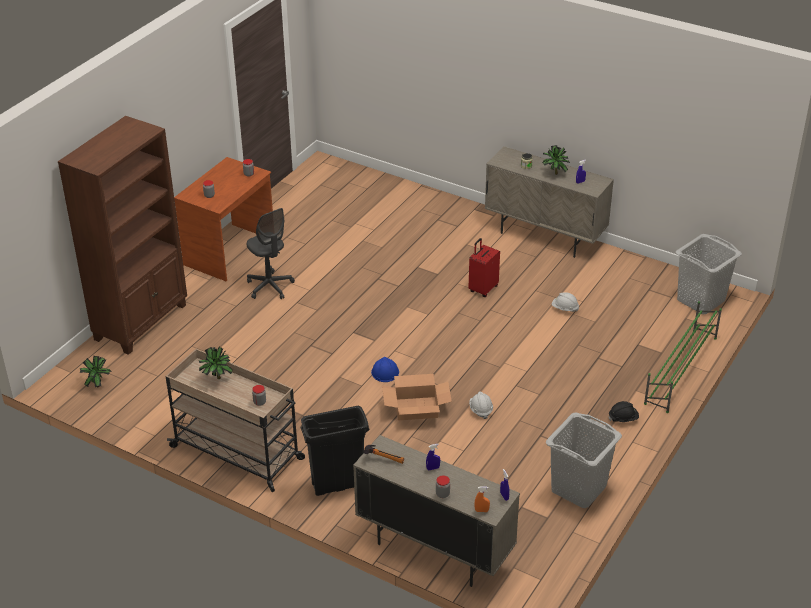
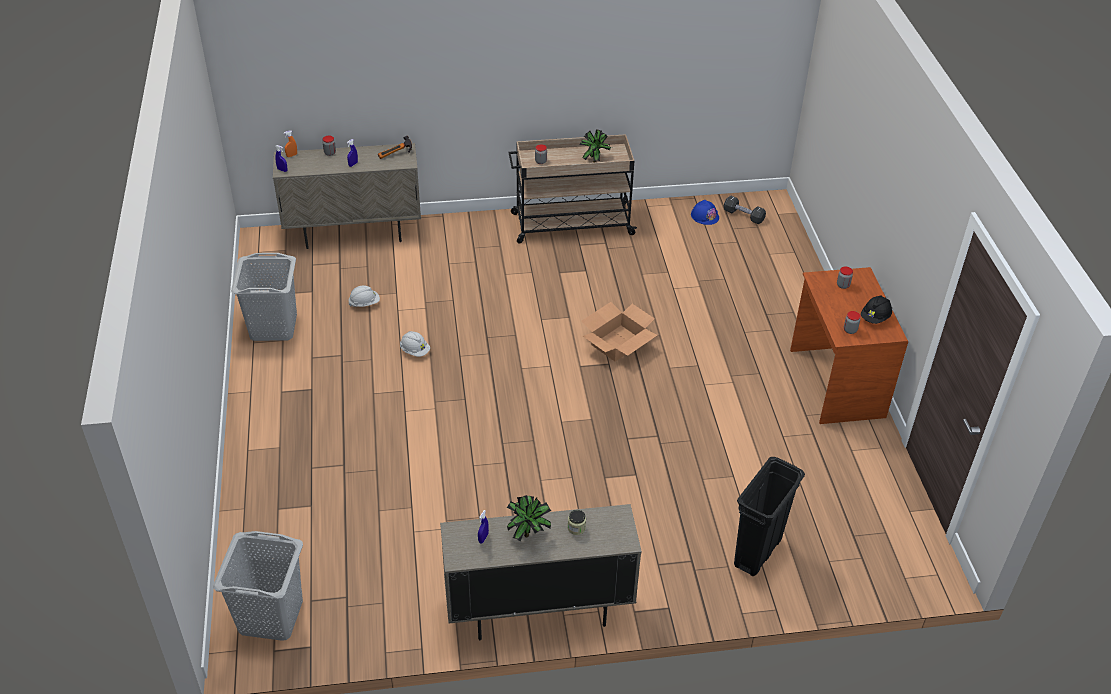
camera: 140 degrees right, 5 degrees up
brown bookcase [58,116,187,355] -> none
potted plant [79,356,111,387] -> black dumbbell [724,196,766,224]
grey office chair [246,208,295,299] -> none
black trash can [300,406,370,496] -> black trash can moved to [734,457,805,576]
blue hard hat [371,357,399,382] -> blue hard hat moved to [691,200,719,225]
cardboard box [382,374,452,420] -> cardboard box moved to [582,302,657,361]
red suitcase [469,238,500,297] -> none
white hard hat [552,292,579,312] -> white hard hat moved to [348,285,380,307]
black hard hat [608,401,639,422] -> black hard hat moved to [861,295,892,324]
green shoe rack [644,301,722,413] -> none

